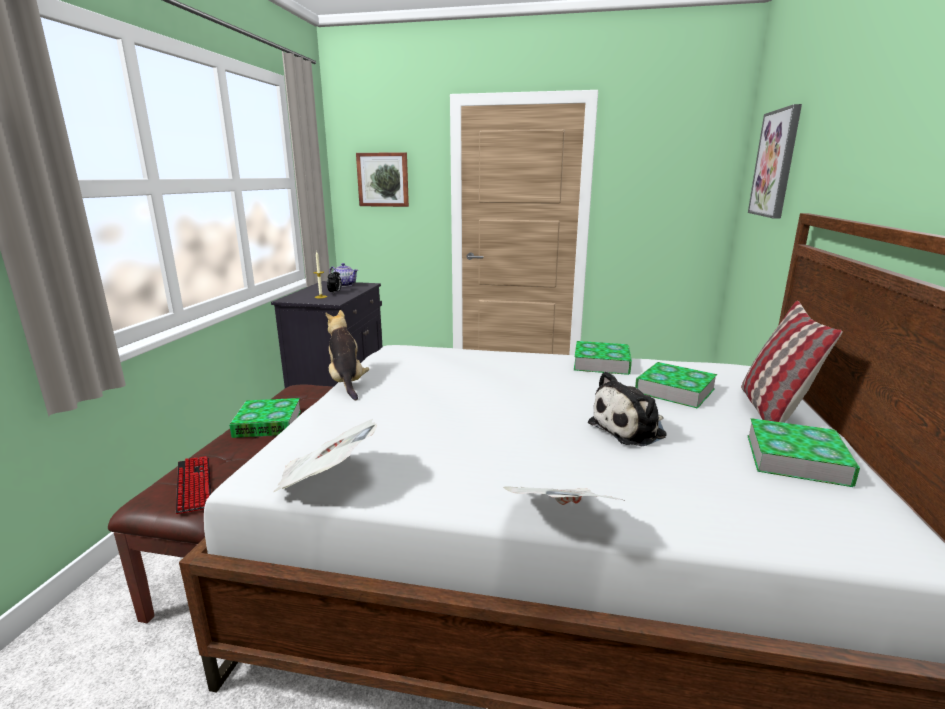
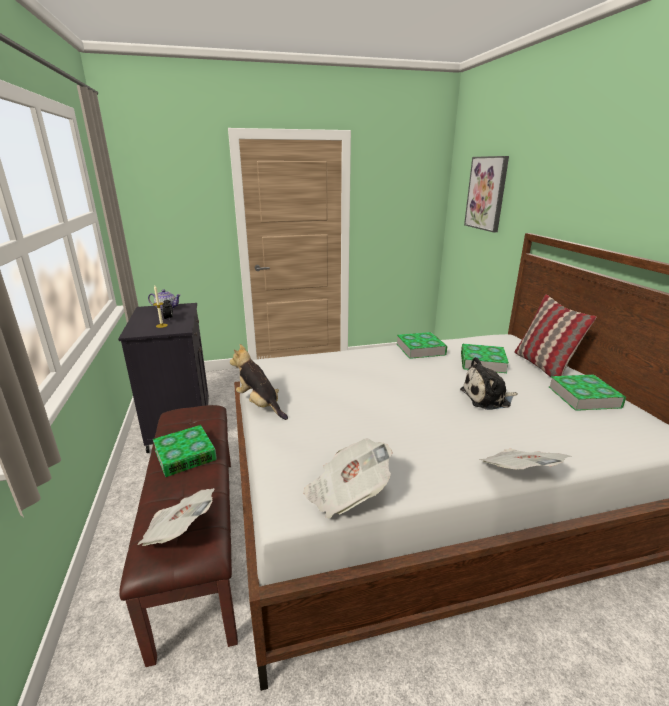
camera: 25 degrees left, 5 degrees up
keyboard [176,456,211,514] -> newspaper [138,488,215,546]
picture [356,152,409,207] -> none
plush toy [588,371,667,447] -> plush toy turned 45 degrees clockwise [460,357,518,410]

